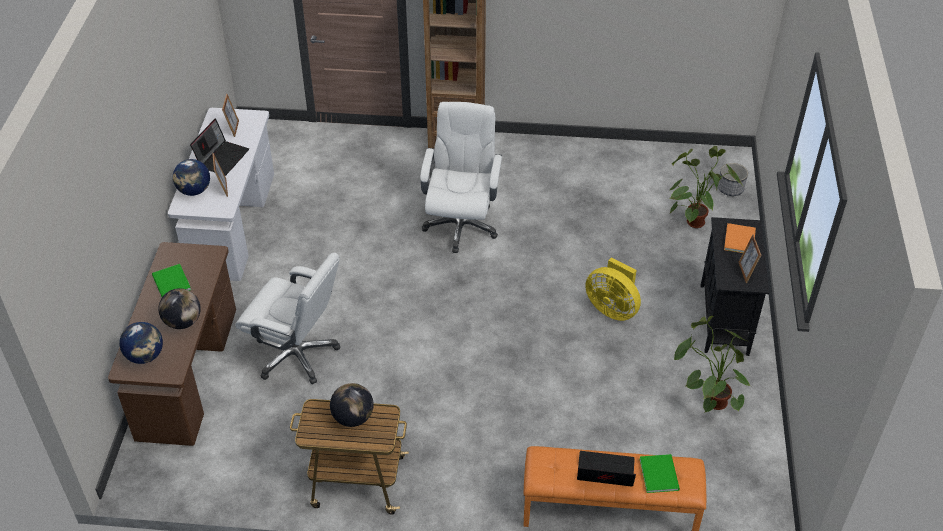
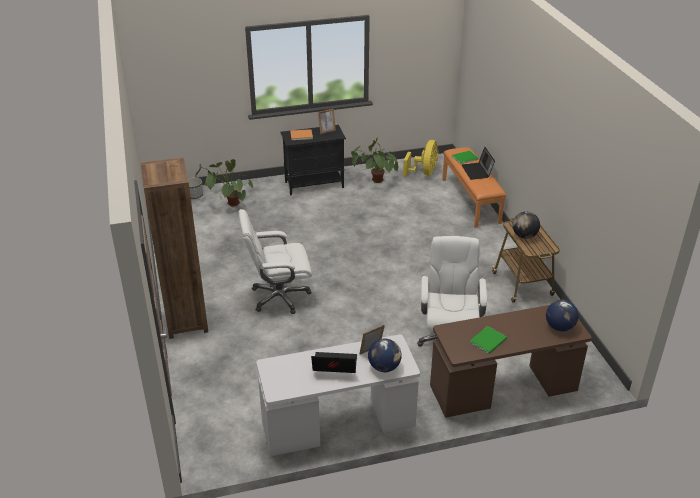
camera: 110 degrees left, 10 degrees down
globe [158,288,201,329] -> none
picture frame [222,94,239,137] -> none
yellow fan [585,257,641,321] -> yellow fan moved to [403,140,438,177]

